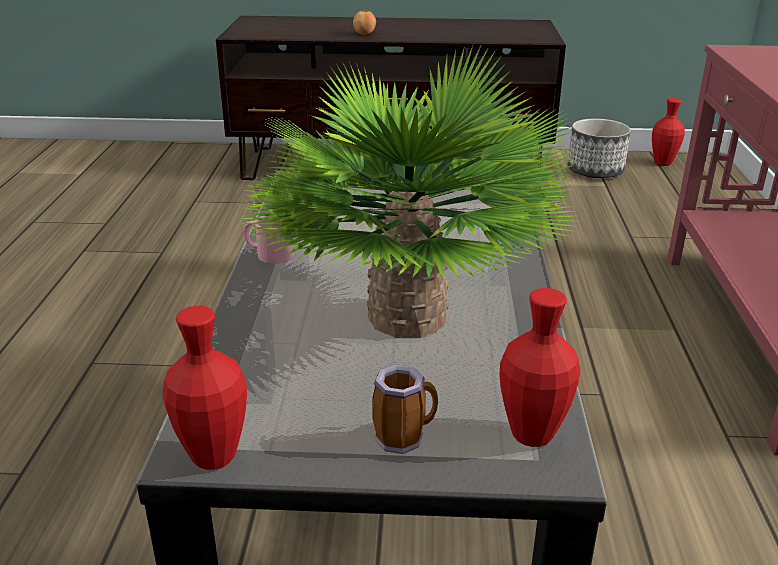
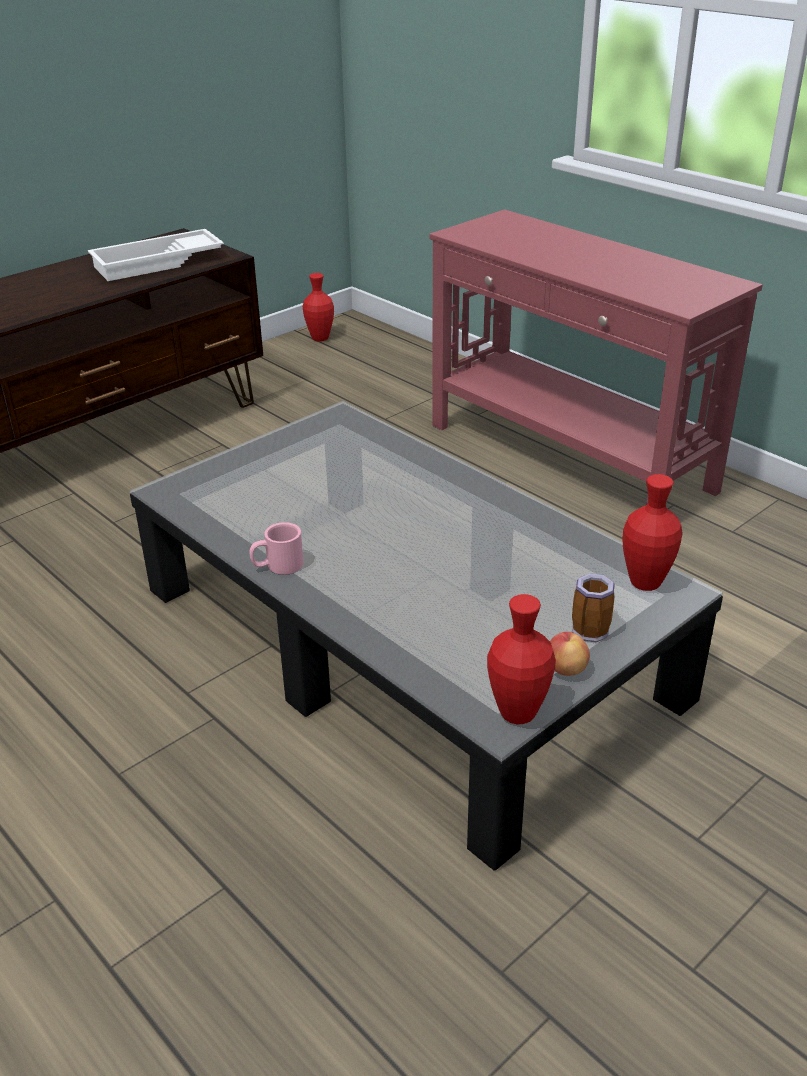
camera: 45 degrees left, 5 degrees up
potted plant [241,44,576,338] -> none
apple [353,11,376,35] -> apple moved to [550,632,590,676]
planter [567,119,631,178] -> none
none -> white tray [88,229,224,281]

